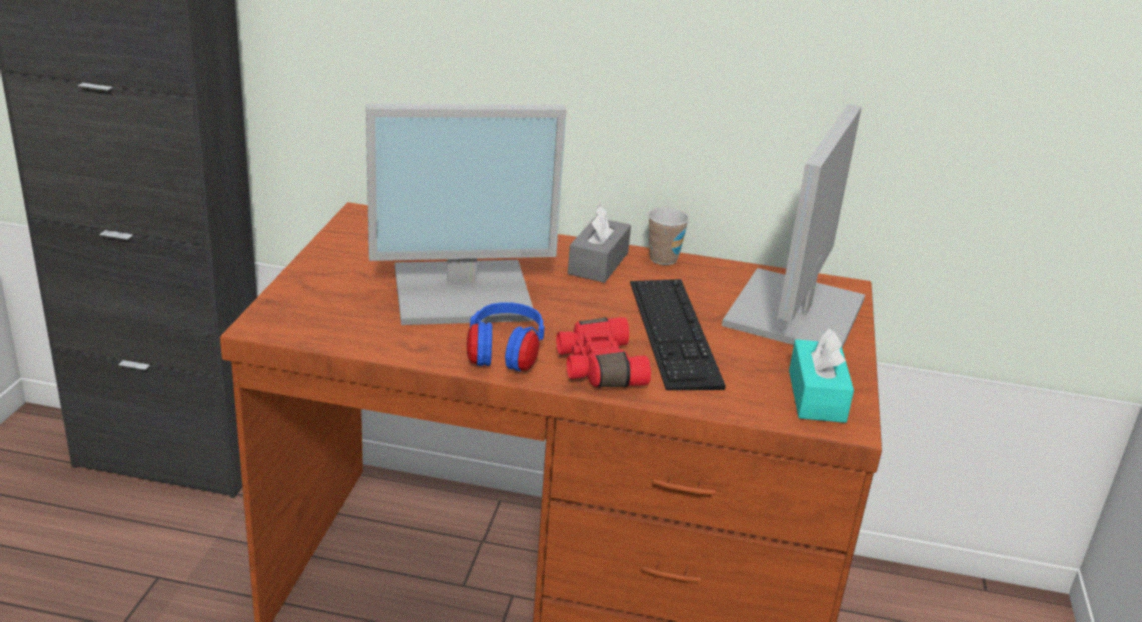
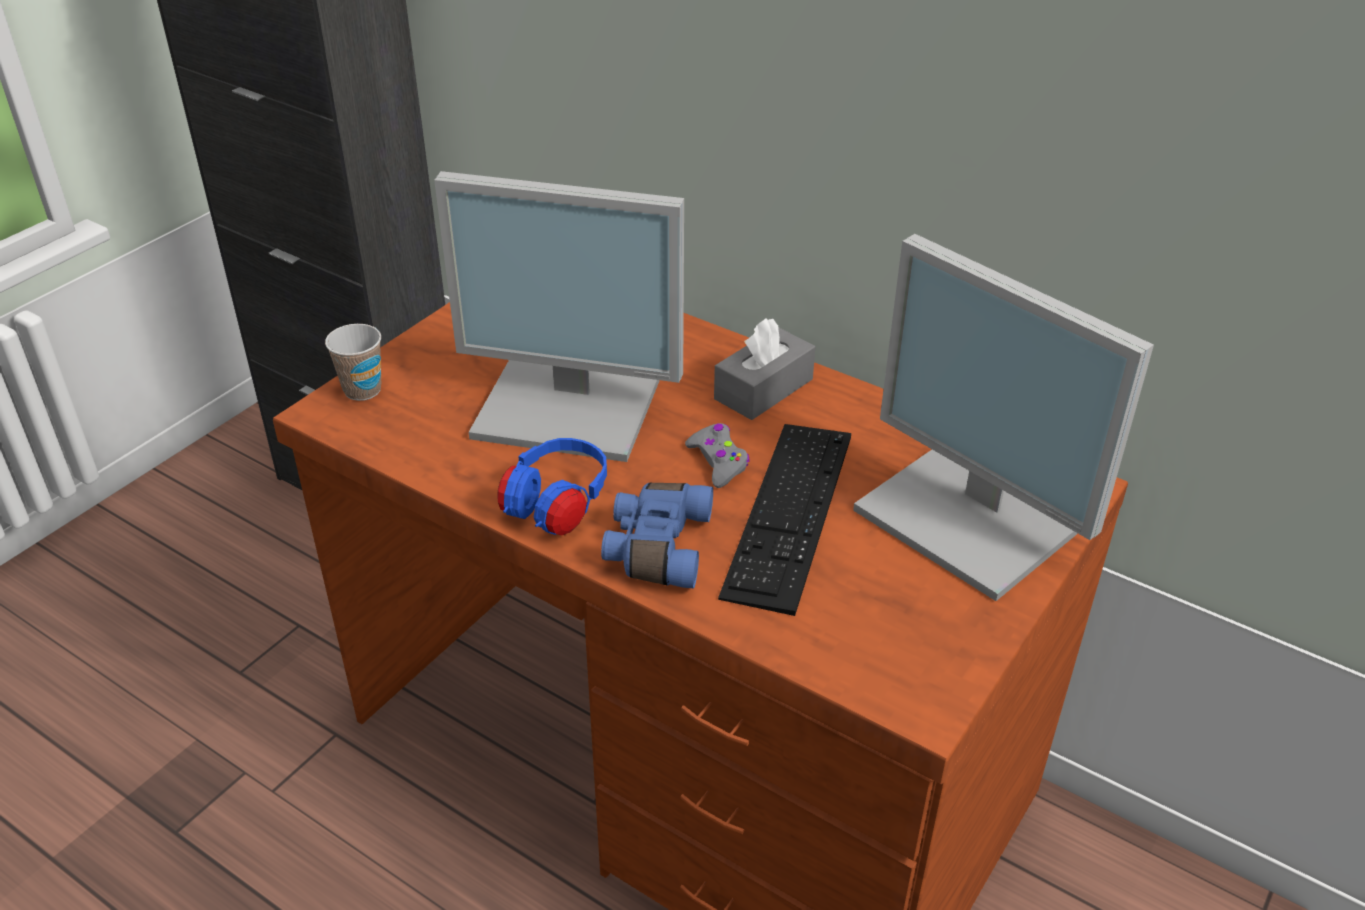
camera: 25 degrees right, 10 degrees up
red binoculars [556,317,651,387] -> blue binoculars [601,483,713,588]
cup [648,207,690,265] -> cup moved to [325,324,381,401]
monitor [722,105,865,348] -> monitor turned 90 degrees counterclockwise [853,234,1154,601]
turquoise tissue box [789,328,854,423] -> none
none -> grey game controller [685,423,750,488]

